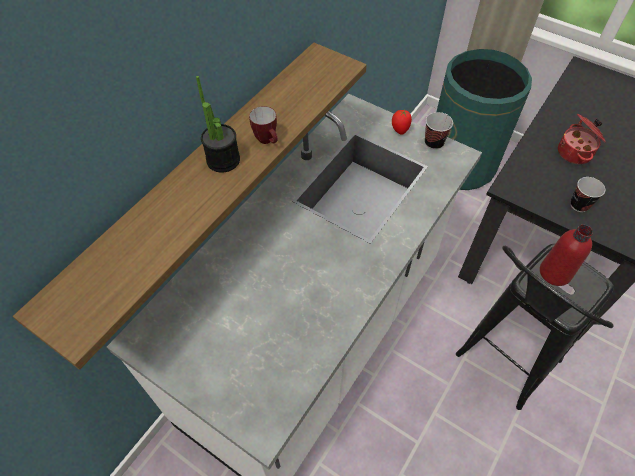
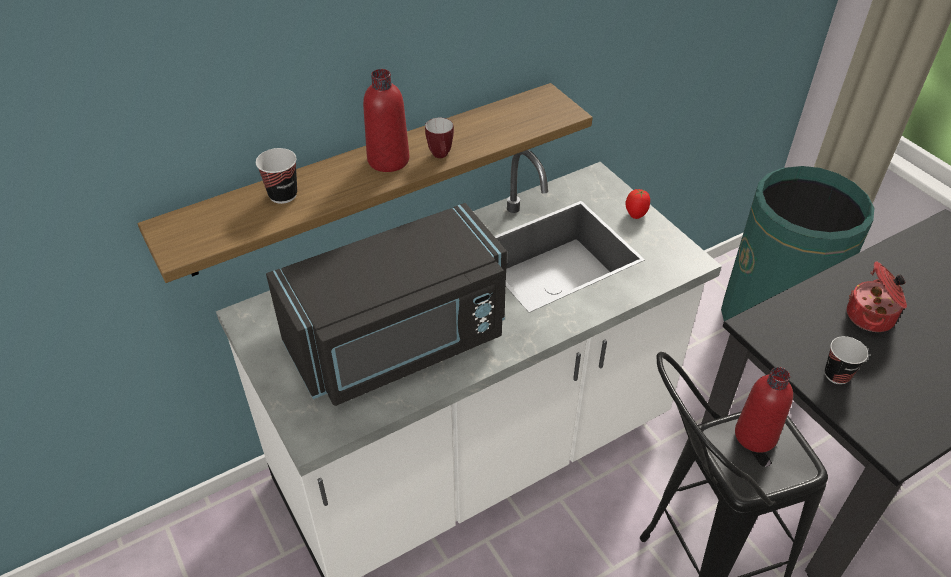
camera: 25 degrees right, 10 degrees down
potted plant [196,76,240,173] -> red bottle [363,69,410,172]
cup [425,112,453,150] -> cup moved to [256,148,297,204]
none -> black microwave [266,203,507,406]

